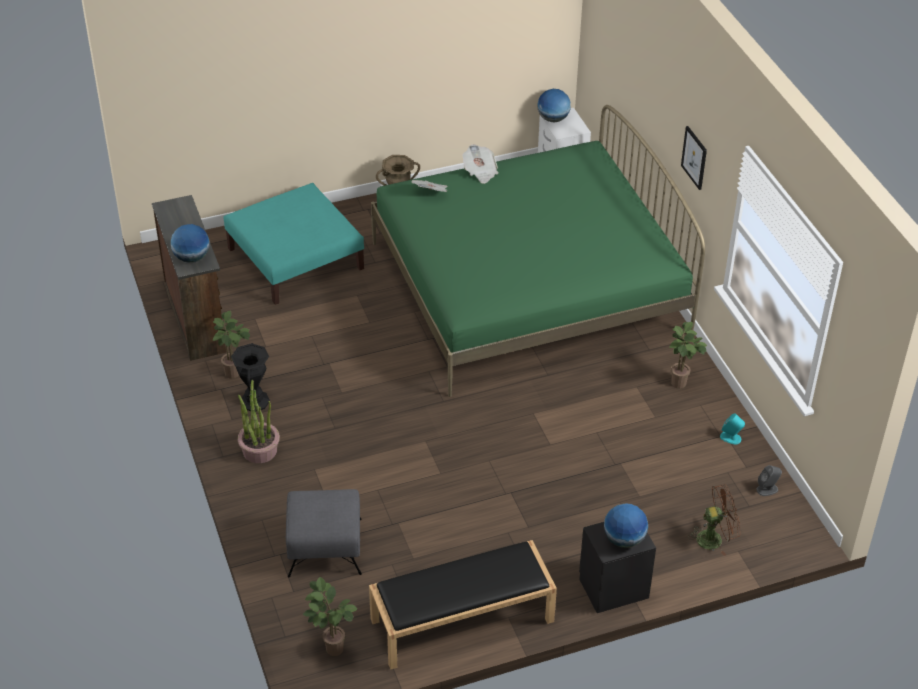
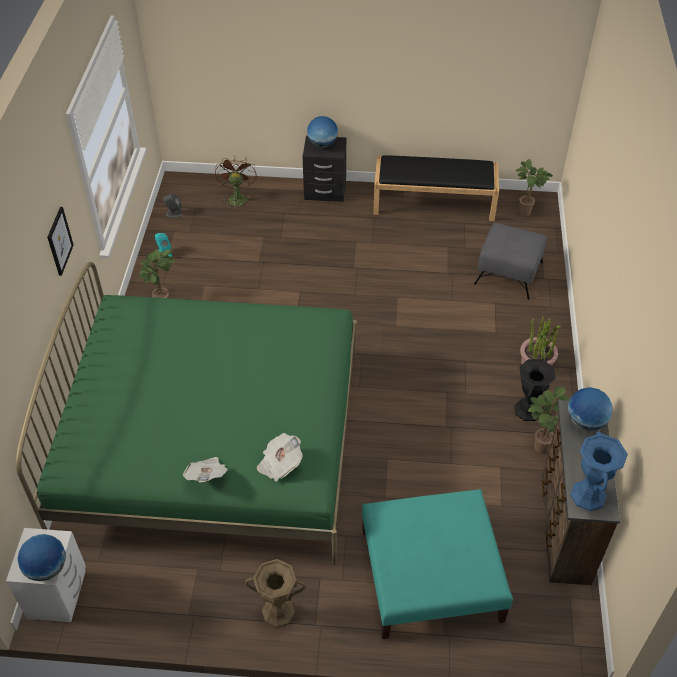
camera: 155 degrees left, 5 degrees up
brown fan [688,484,741,556] -> brown fan turned 75 degrees clockwise [215,155,257,210]
none -> blue vase [570,431,628,511]

